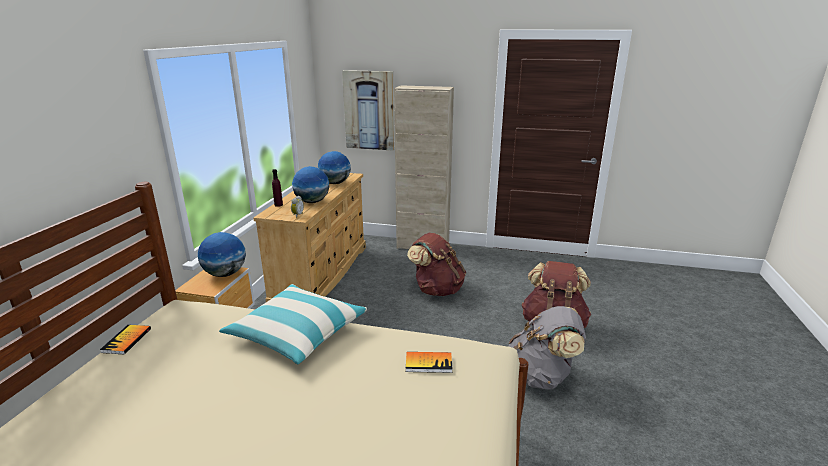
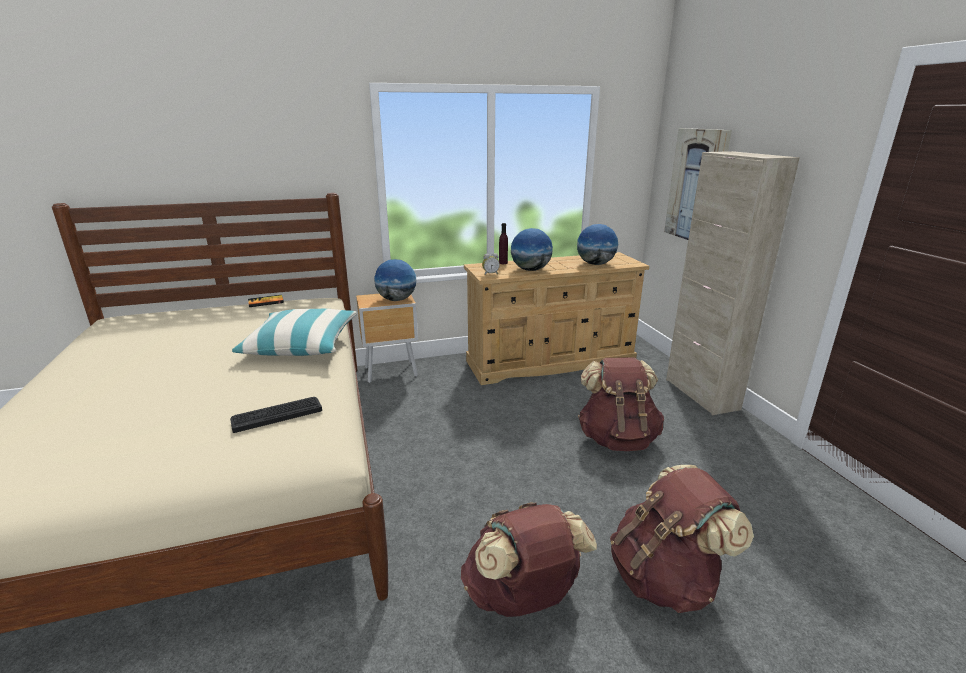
camera: 60 degrees right, 0 degrees up
book [406,352,453,373] -> keyboard [230,397,322,433]
grey backpack [509,306,586,390] -> brown backpack [461,502,597,617]

